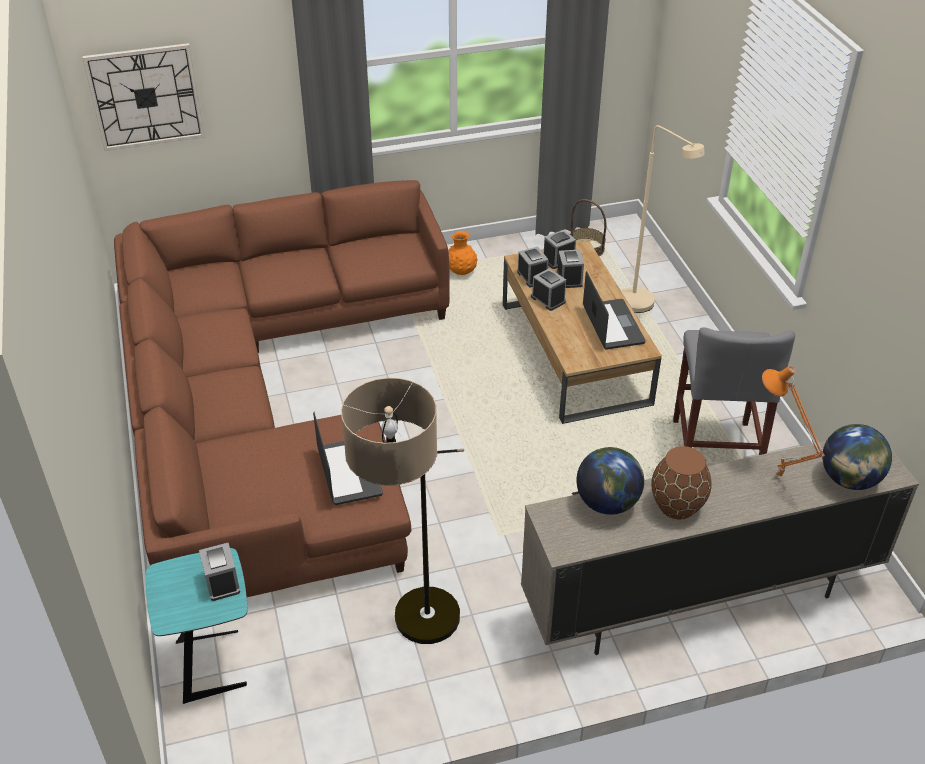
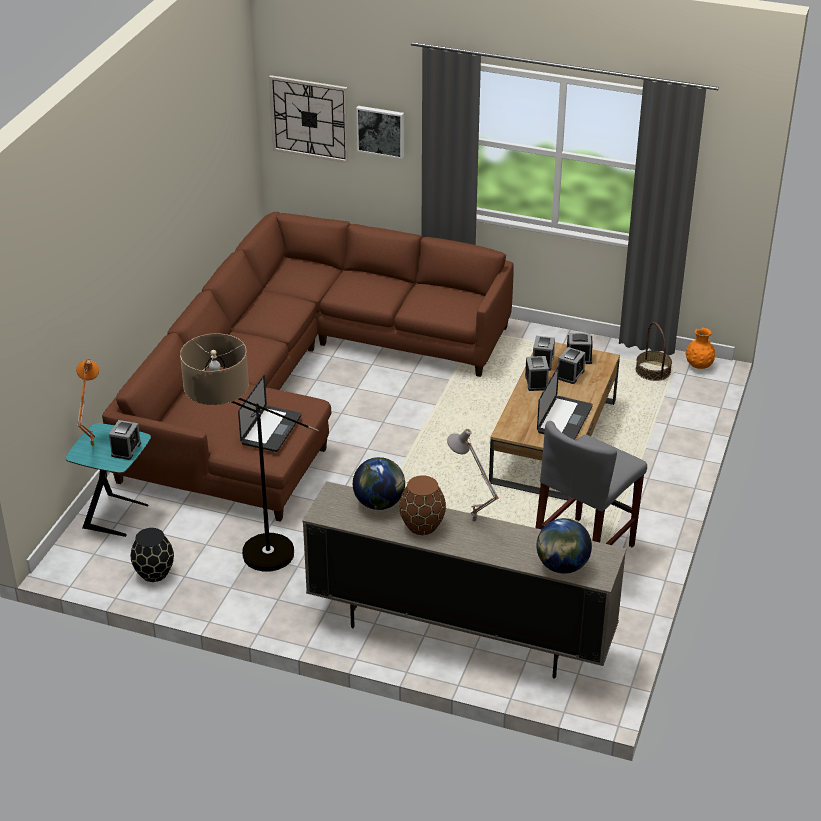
camera: 35 degrees right, 5 degrees down
orange vase [448,231,478,275] -> orange vase moved to [685,328,715,369]
beige floor lamp [622,125,705,313] -> none
orange table lamp [762,366,825,479] -> orange table lamp moved to [76,358,99,447]
none -> black vase [131,528,174,582]
none -> picture [356,106,404,159]
none -> grey table lamp [447,429,499,523]

